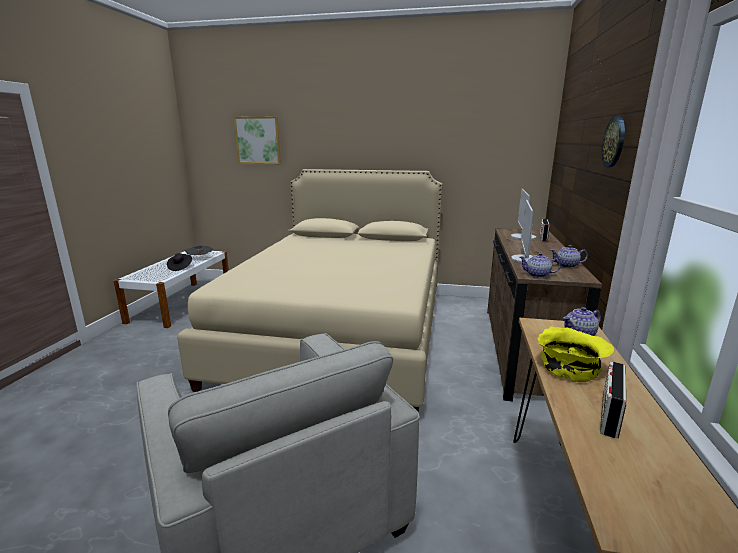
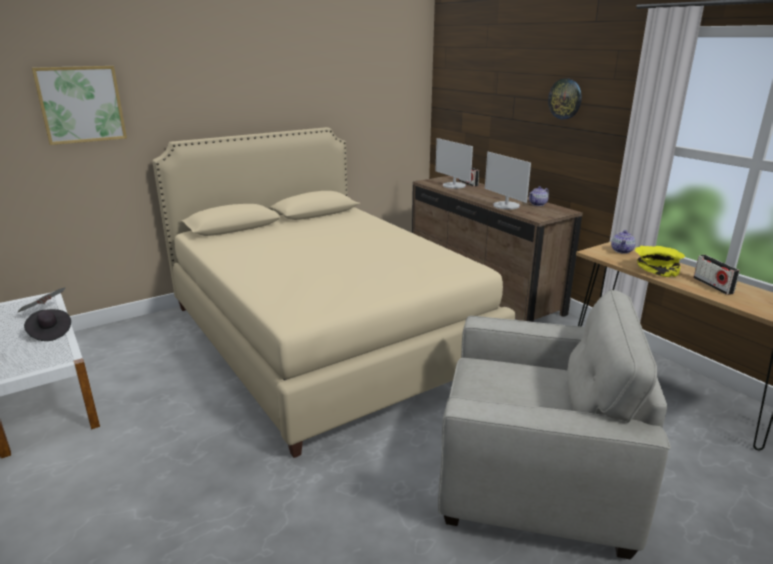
camera: 45 degrees left, 5 degrees up
teapot [519,253,561,278] -> none

